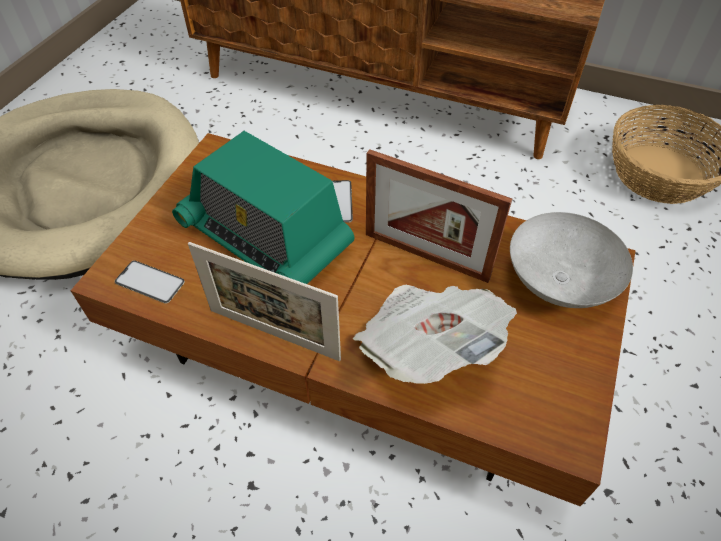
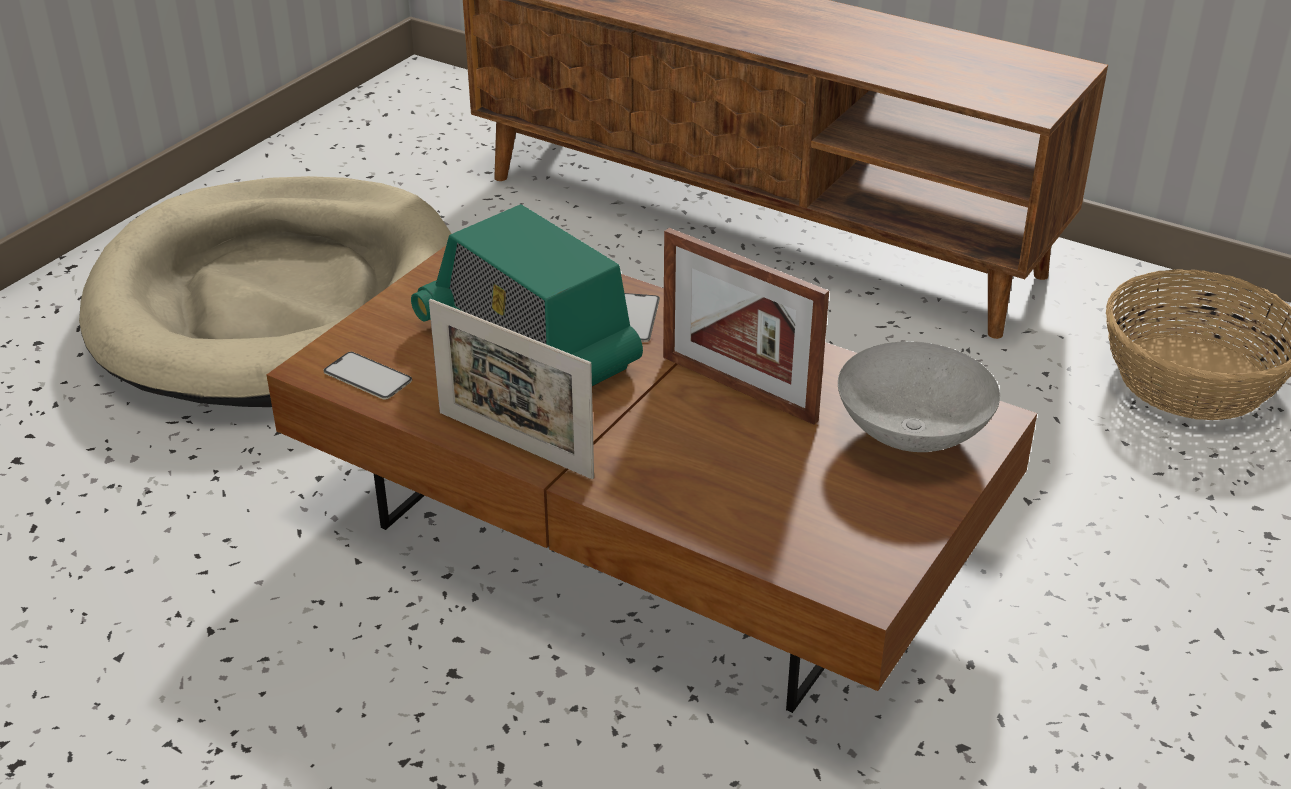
camera: 10 degrees right, 15 degrees down
newspaper [353,285,517,384] -> none

